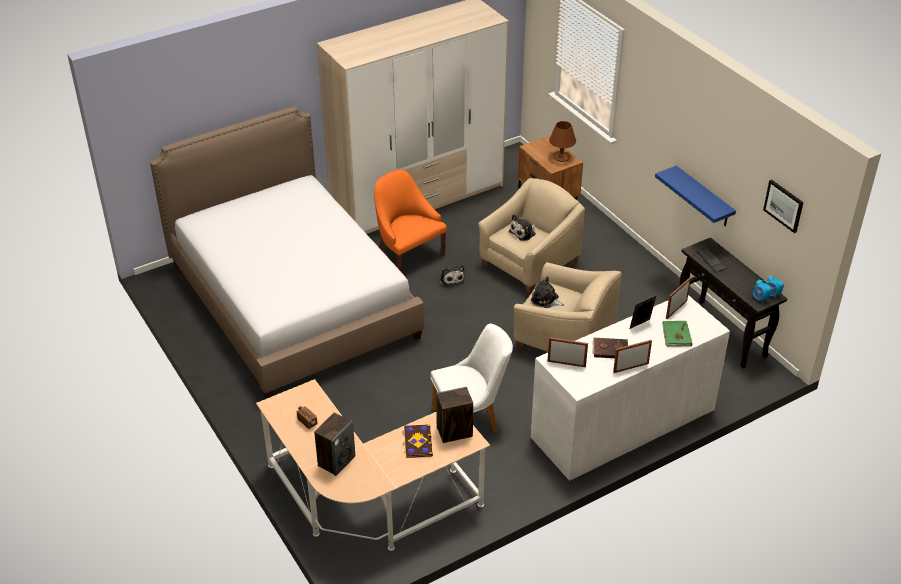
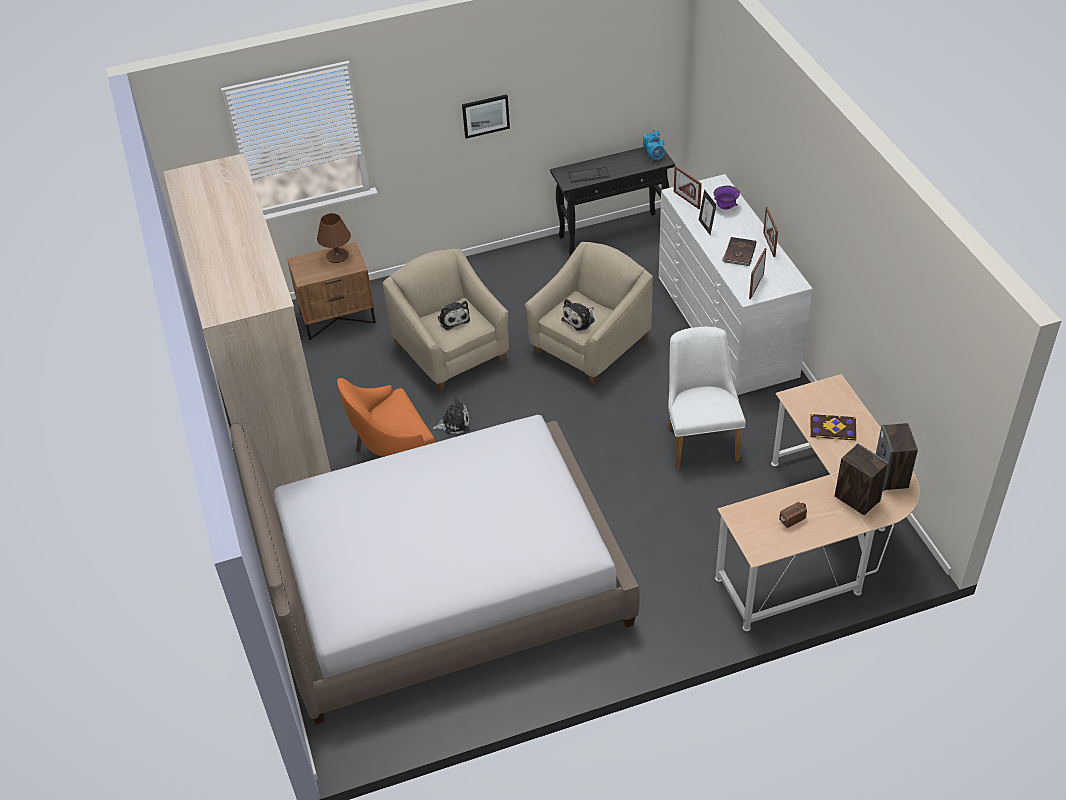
camera: 75 degrees left, 5 degrees up
speaker [436,387,473,443] -> speaker moved to [876,423,918,491]
blue shelf [655,166,736,226] -> none
green book [662,321,692,347] -> purple bowl [714,186,740,210]
picture [763,180,803,233] -> picture moved to [462,94,510,139]

